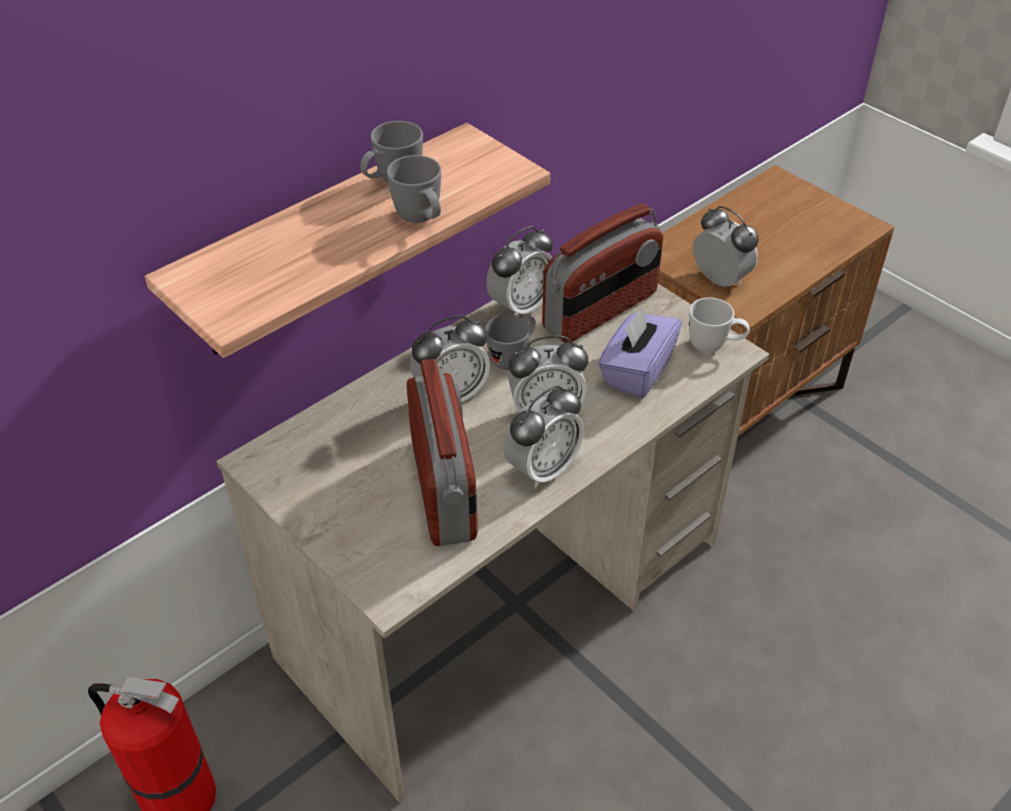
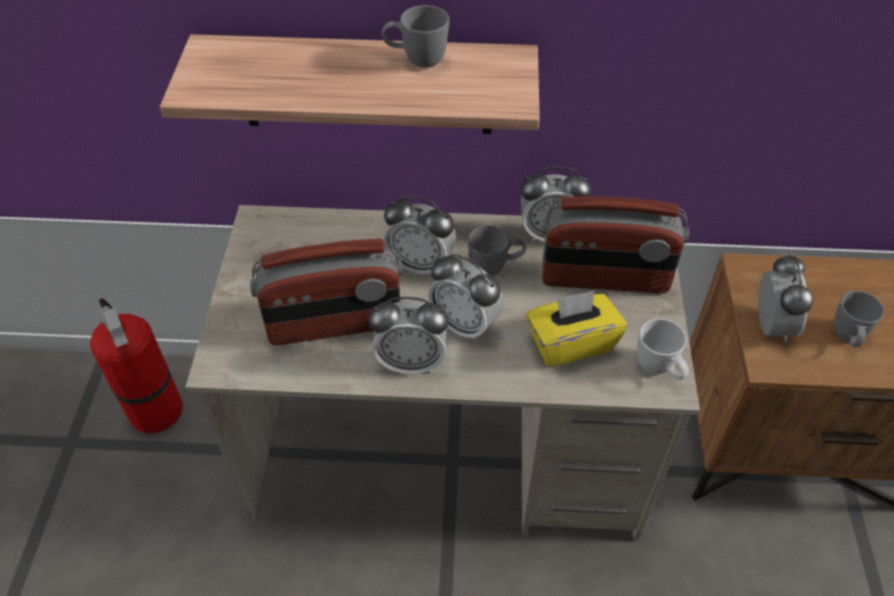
camera: 45 degrees right, 5 degrees up
grey mug [387,155,441,223] -> grey mug moved to [834,291,885,347]
radio [407,359,478,546] -> radio turned 45 degrees clockwise [250,239,403,345]
purple tissue box [598,307,682,398] -> yellow tissue box [526,291,627,367]

